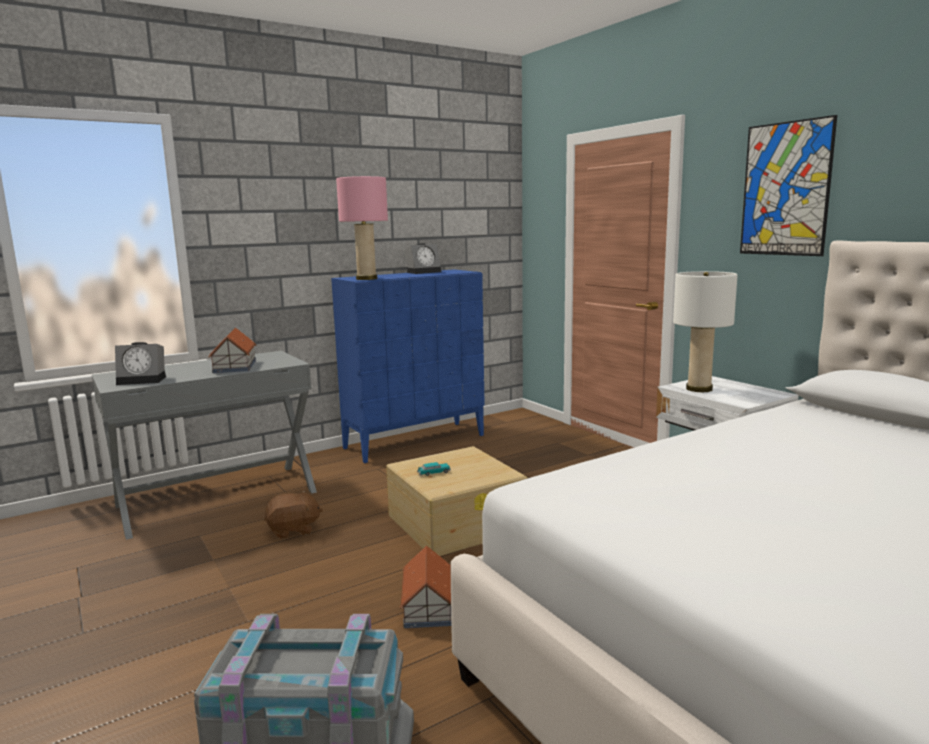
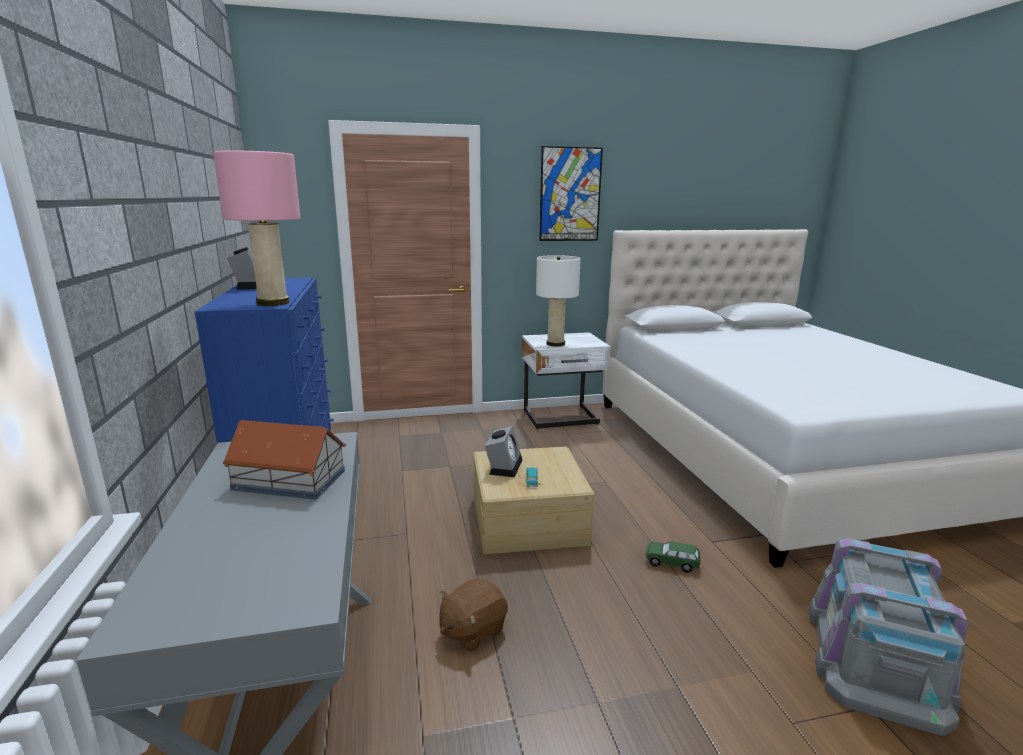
camera: 70 degrees left, 5 degrees up
alarm clock [115,342,166,385] -> alarm clock moved to [485,426,522,477]
brown plush toy [264,490,323,539] -> brown plush toy turned 135 degrees counterclockwise [439,578,508,652]
toy house [400,546,451,628] -> green toy car [646,541,701,573]

